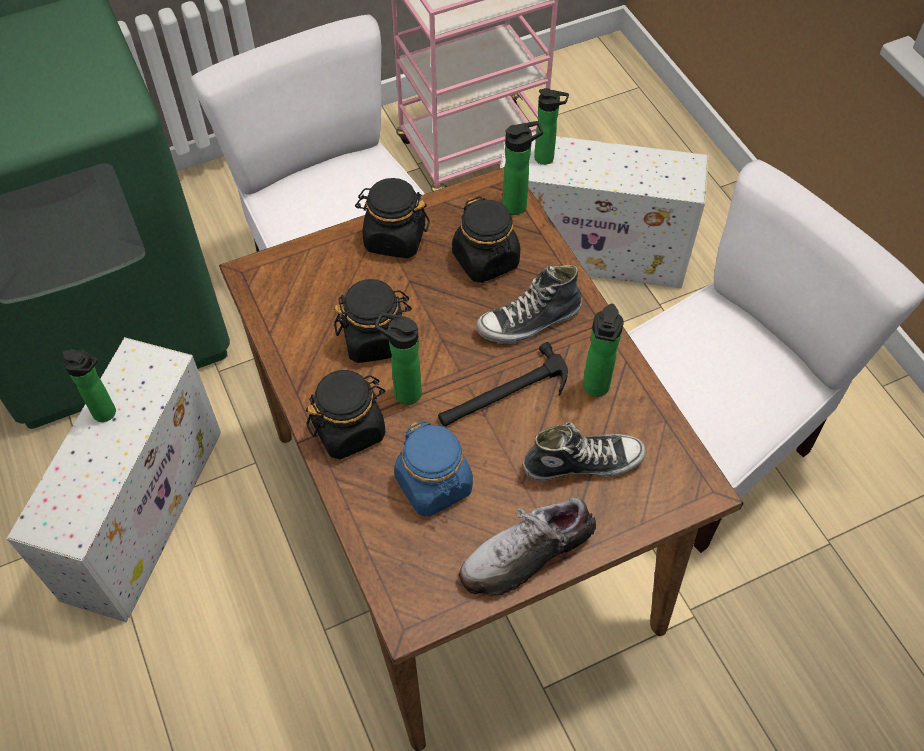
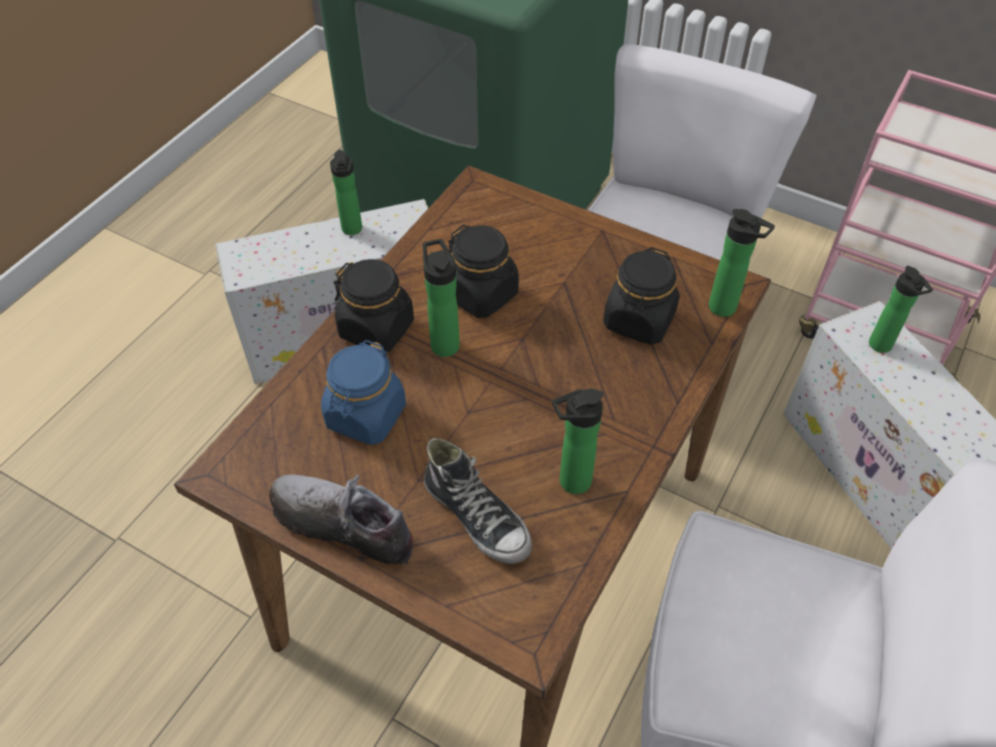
camera: 55 degrees right, 5 degrees down
black jar [355,178,430,258] -> none
hammer [438,342,568,427] -> none
shoe [476,265,582,343] -> none

